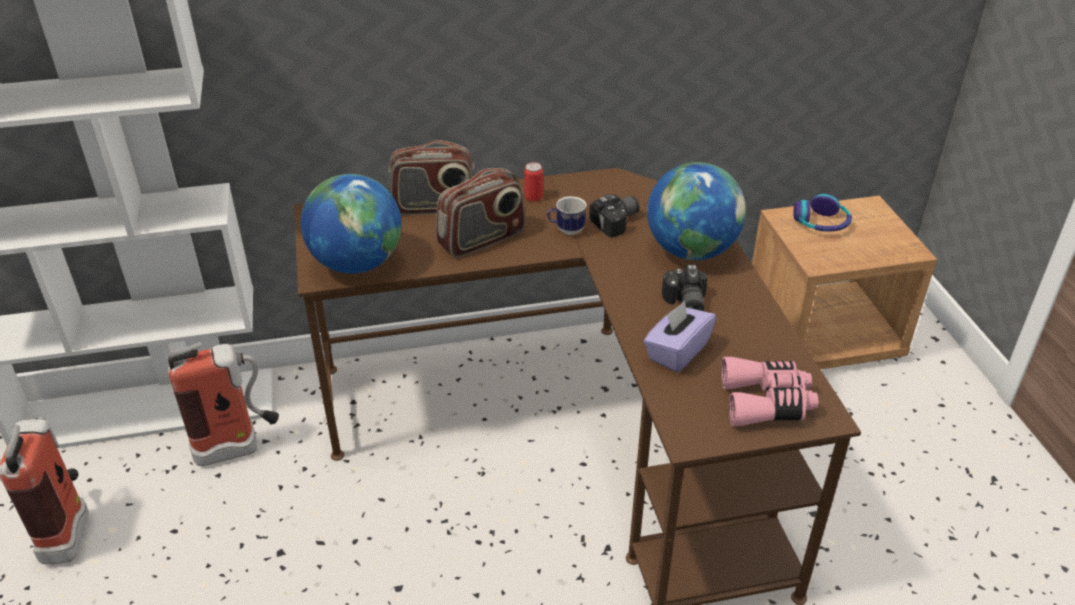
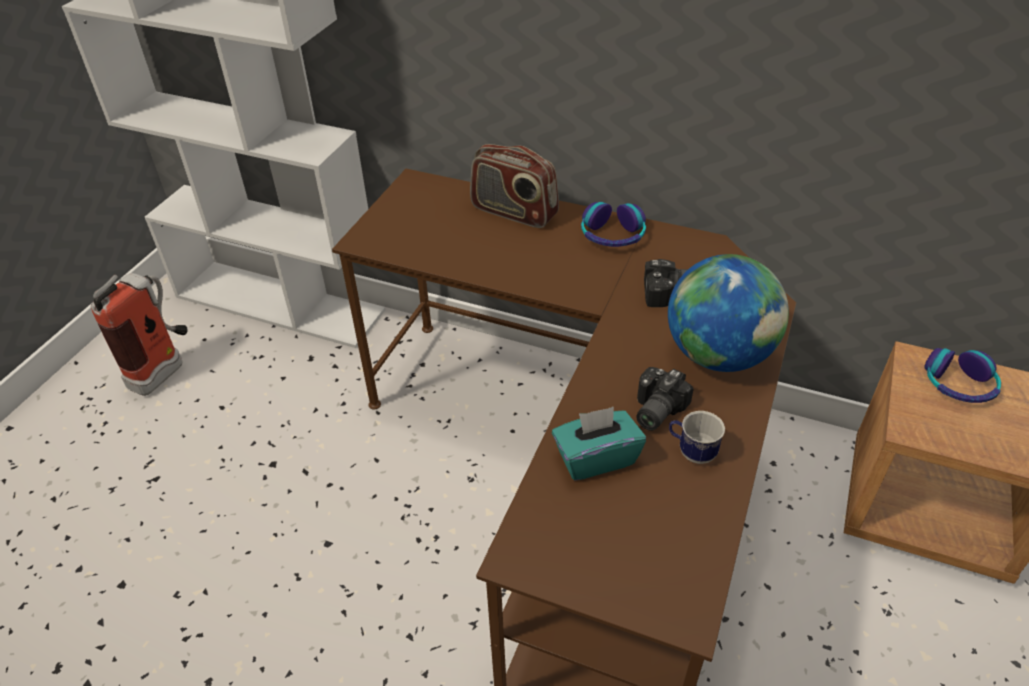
camera: 35 degrees right, 5 degrees up
fire extinguisher [168,342,279,466] -> none
globe [301,174,401,274] -> none
radio [436,168,526,258] -> none
can [524,162,543,202] -> headphones [581,202,646,247]
mug [547,196,587,235] -> mug moved to [669,411,725,464]
purple tissue box [644,300,716,372] -> turquoise tissue box [552,407,646,481]
pink binoculars [721,357,818,426] -> none

